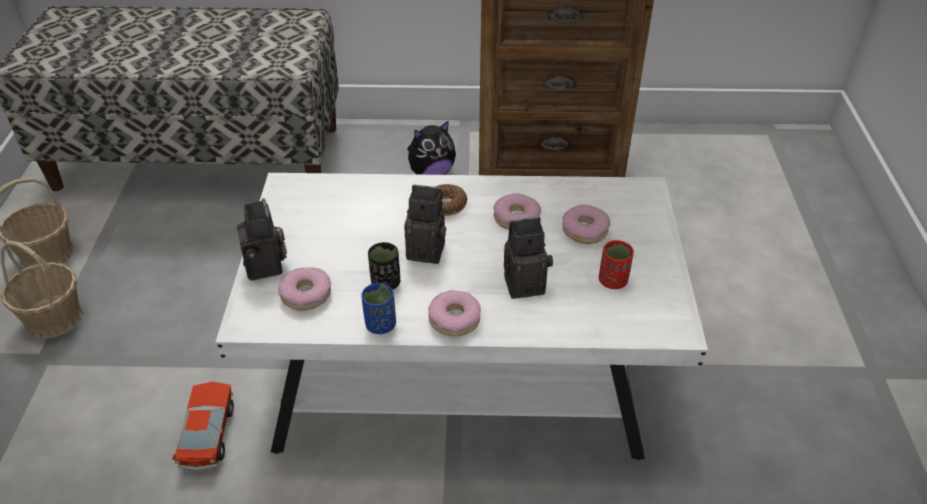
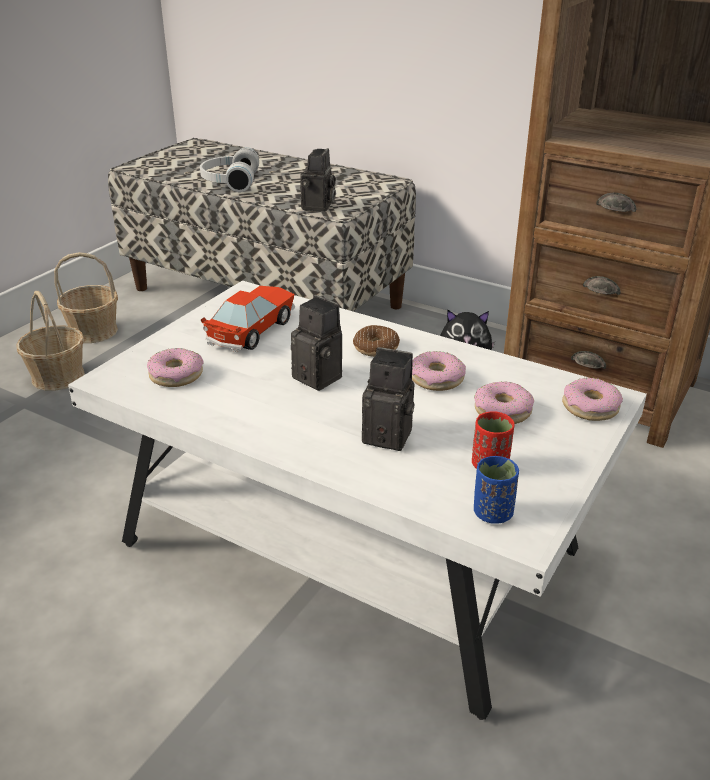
camera: 30 degrees right, 10 degrees down
toy car [172,382,234,472] -> toy car moved to [201,286,295,353]
camera [237,198,287,281] -> camera moved to [300,148,336,212]
blue cup [361,283,396,334] -> blue cup moved to [474,456,519,524]
black cup [368,242,400,289] -> none
donut [428,290,481,336] -> donut moved to [562,377,623,421]
none -> white headphones [200,147,259,192]

